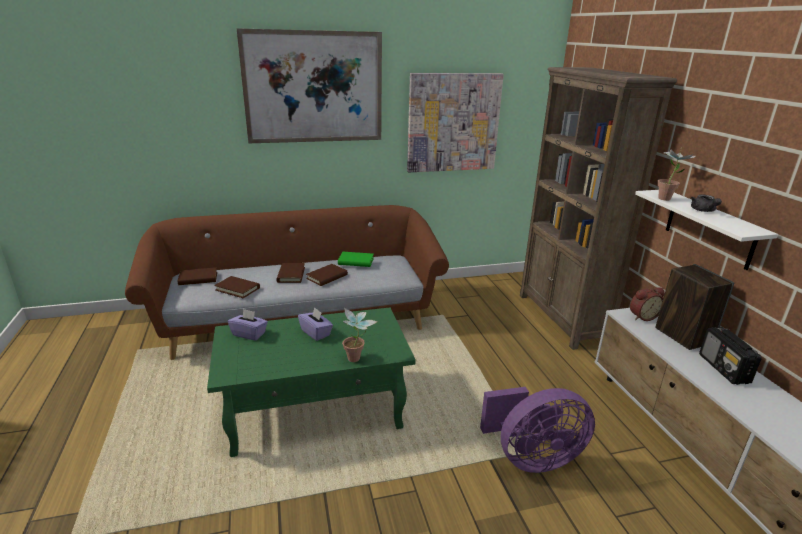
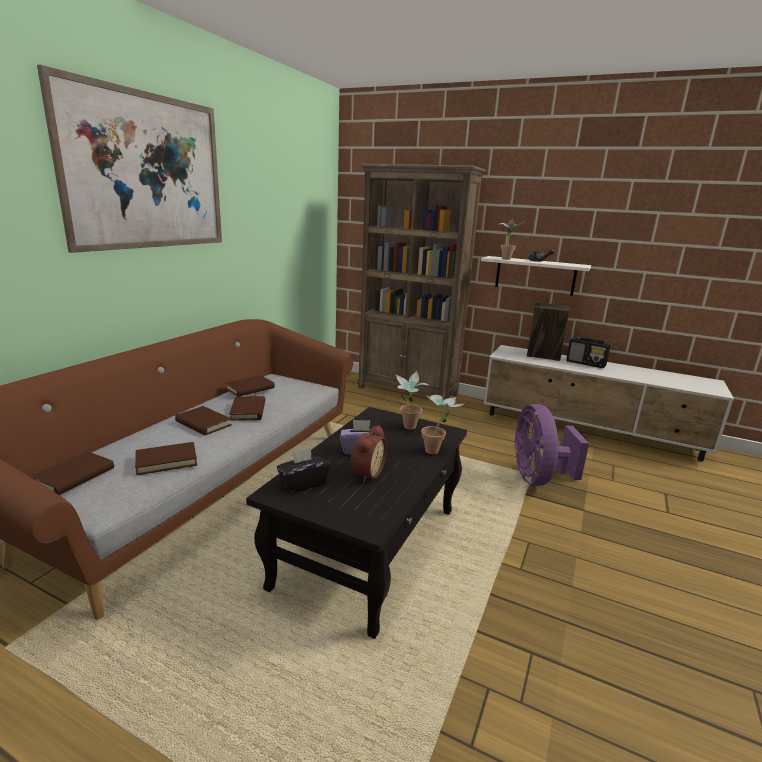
camera: 50 degrees left, 5 degrees down
green coffee table [207,307,416,457] -> black coffee table [246,407,467,639]
purple tissue box [228,309,268,341] -> black tissue box [277,448,330,493]
green book [338,252,374,267] -> brown book [225,375,275,396]
picture [407,73,504,172] -> none
purple fan [480,387,595,473] -> purple fan turned 150 degrees clockwise [514,404,589,486]
alarm clock [630,287,665,321] -> alarm clock moved to [351,425,387,483]
none -> potted plant [396,371,430,430]

